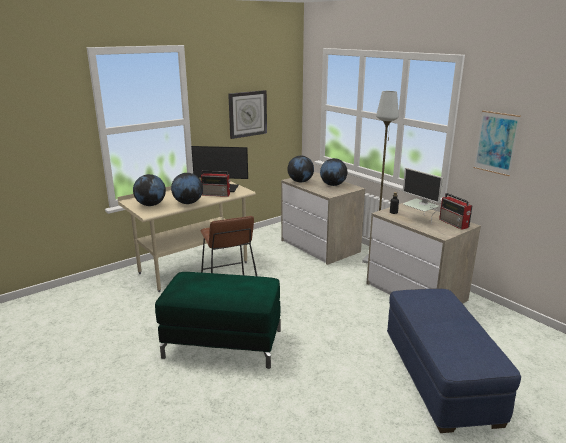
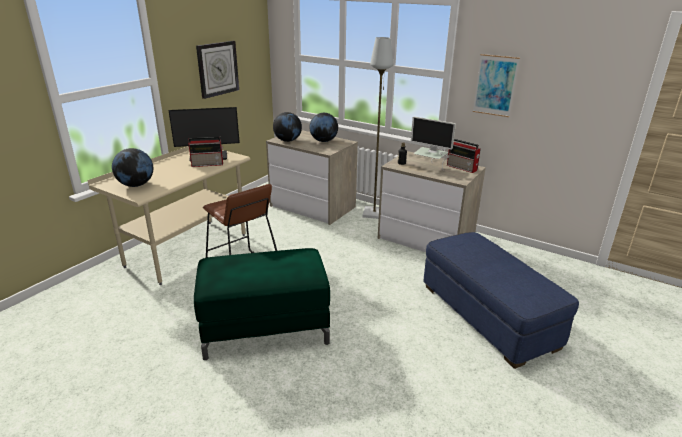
camera: 20 degrees left, 5 degrees up
globe [171,173,203,204] -> none

